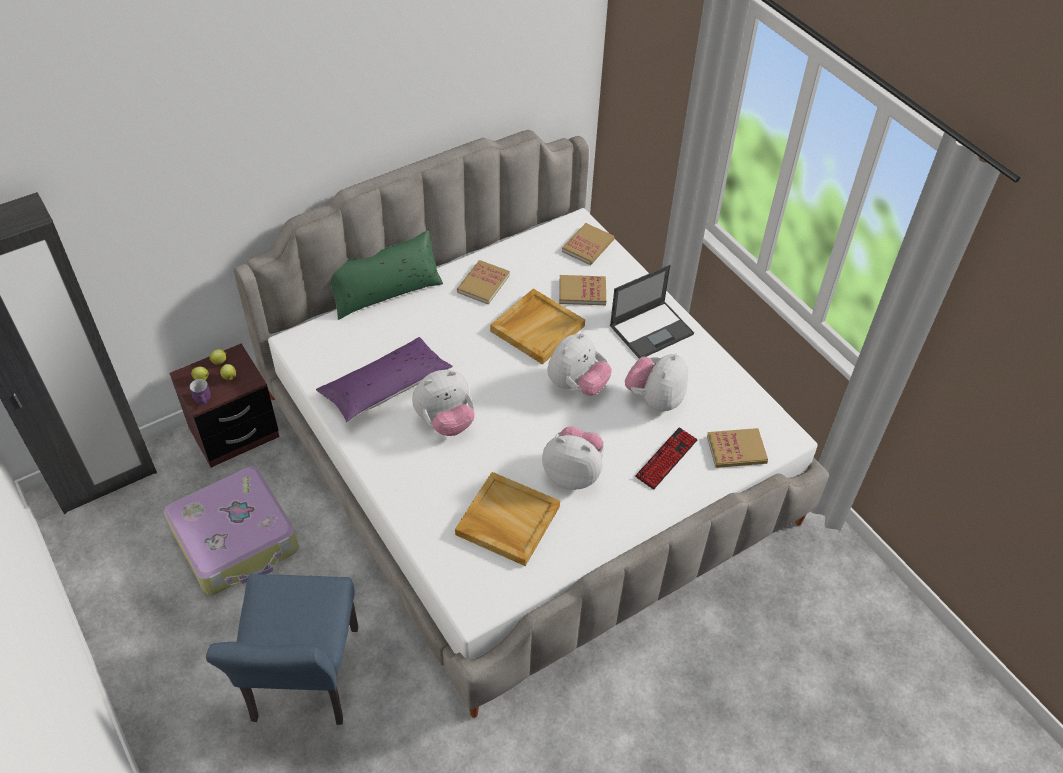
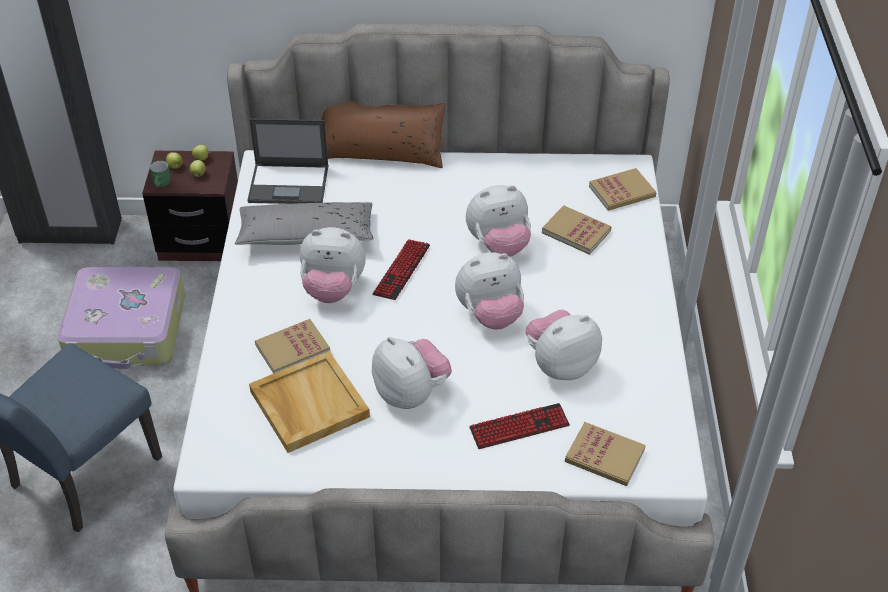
camera: 35 degrees right, 5 degrees down
purple mug [190,379,211,405] -> green mug [150,161,171,187]
purple pillow [316,337,453,422] -> grey pillow [234,202,374,245]
green pillow [330,230,443,320] -> brown pillow [322,101,445,168]
book [457,260,510,304] -> book moved to [255,319,330,374]
beige tray [490,289,585,365] -> plush toy [466,185,531,257]
laptop [610,265,694,358] -> laptop moved to [247,119,328,204]
none -> keyboard [373,239,430,300]

